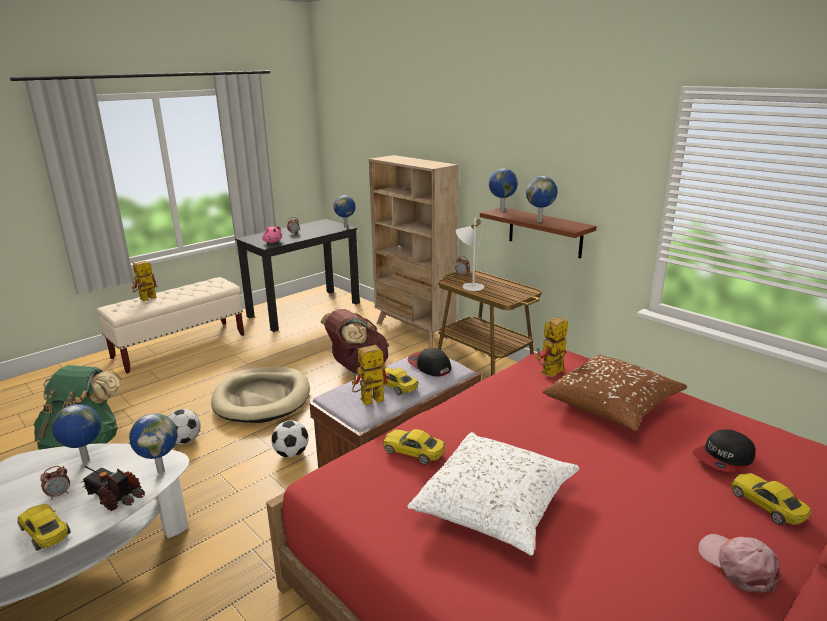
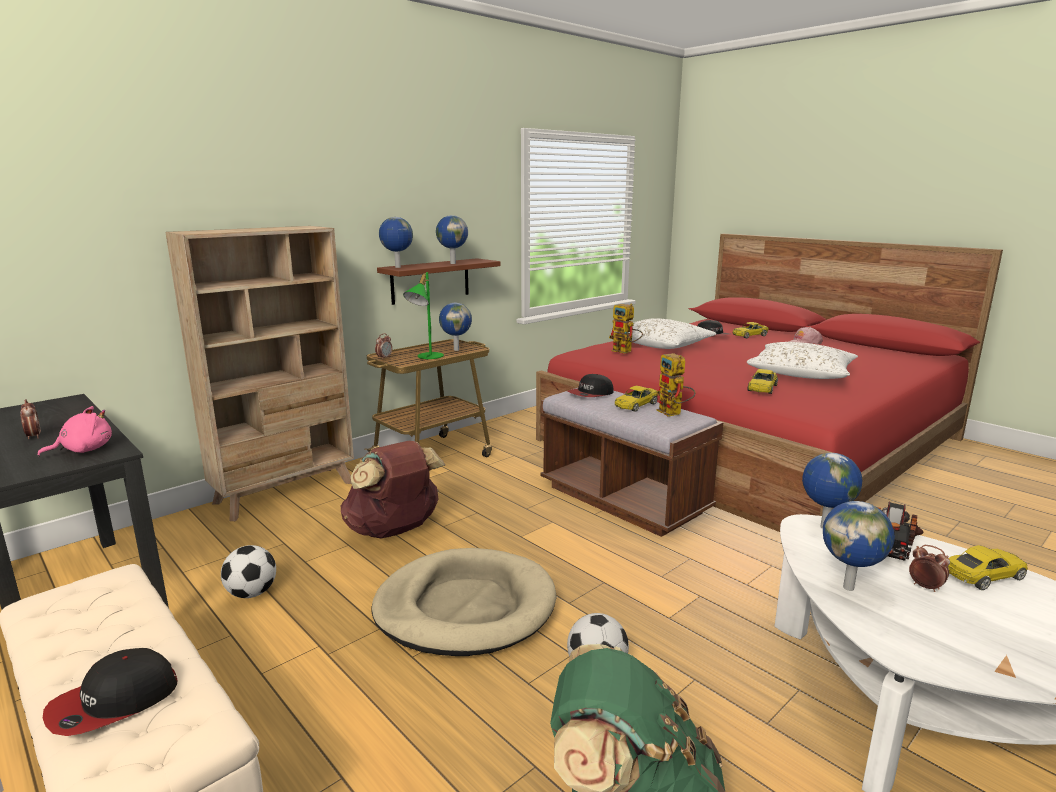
camera: 90 degrees left, 5 degrees down
yellow toy car [18,503,71,551] -> yellow toy car turned 150 degrees counterclockwise [948,545,1028,590]
toy robot [132,261,158,301] -> cap [43,648,178,736]
football [271,420,309,458] -> football moved to [221,545,276,598]
globe [334,195,356,228] -> globe moved to [439,303,472,351]
white table lamp [456,219,484,291] -> green table lamp [403,272,444,359]
brown pillow [542,354,687,431] -> white pillow [611,318,717,349]

